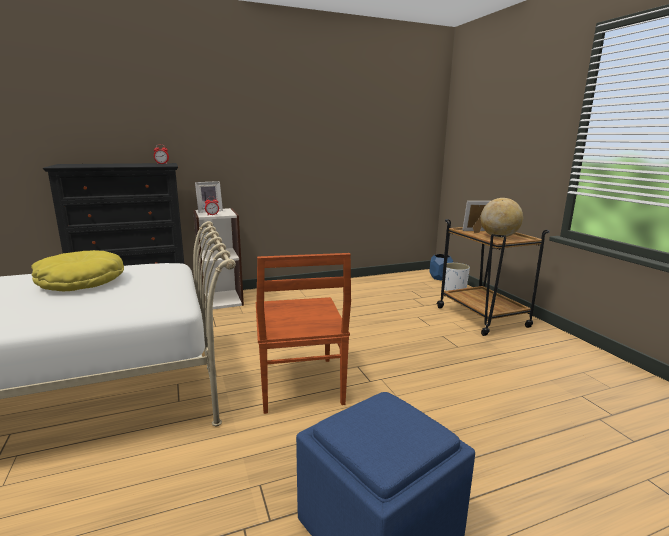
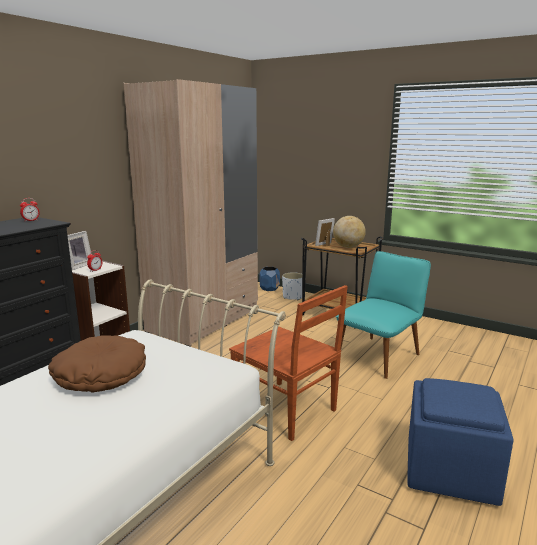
camera: 35 degrees left, 0 degrees up
yellow pillow [31,250,124,291] -> brown pillow [48,335,146,393]
none -> beige wardrobe [124,79,258,347]
none -> turquoise chair [336,251,431,379]

